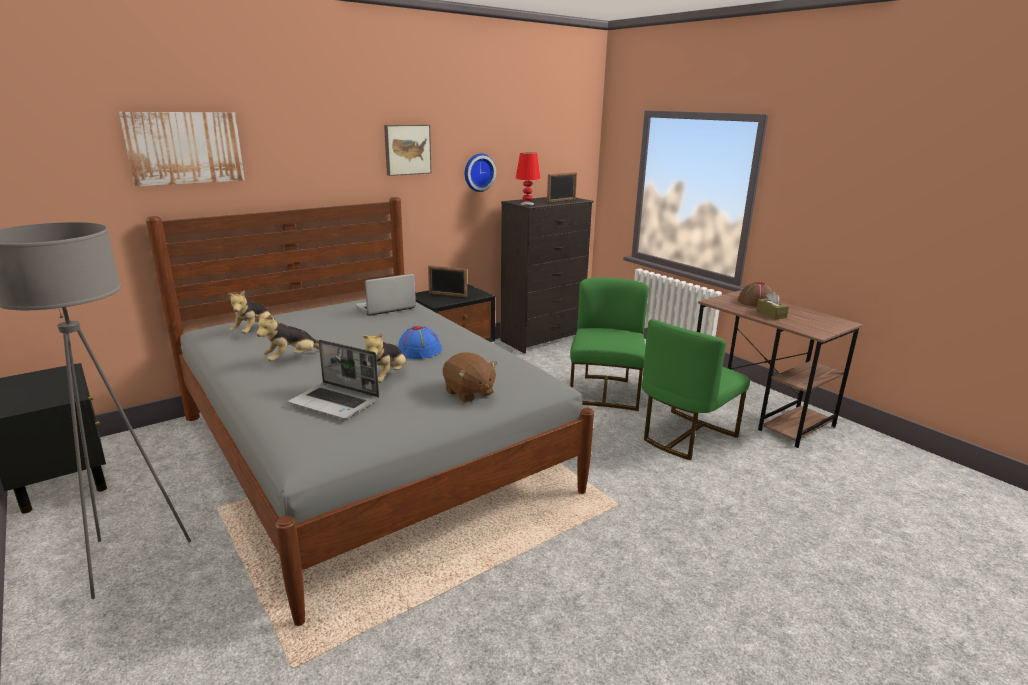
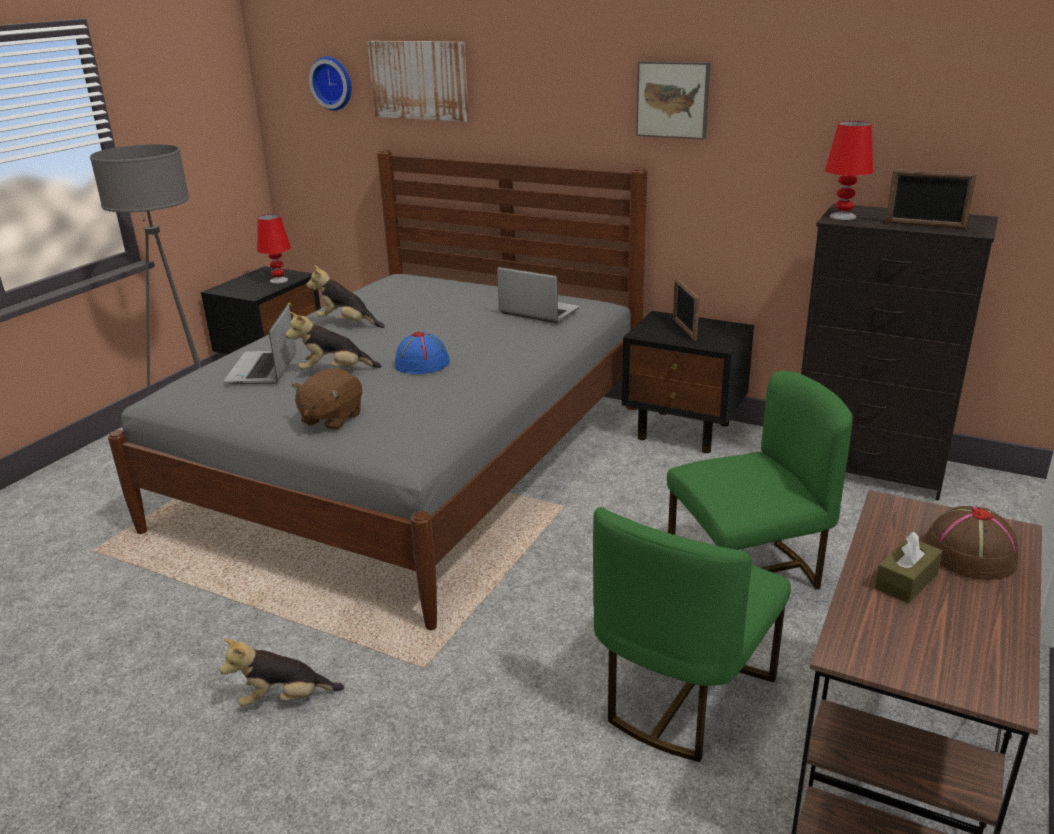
camera: 65 degrees right, 5 degrees up
plush toy [228,291,275,334] -> plush toy moved to [220,639,344,706]
wall clock [465,153,496,192] -> wall clock moved to [309,56,352,111]
green chair [642,319,750,460] -> green chair turned 75 degrees counterclockwise [593,507,791,762]
none -> red table lamp [257,214,291,284]

